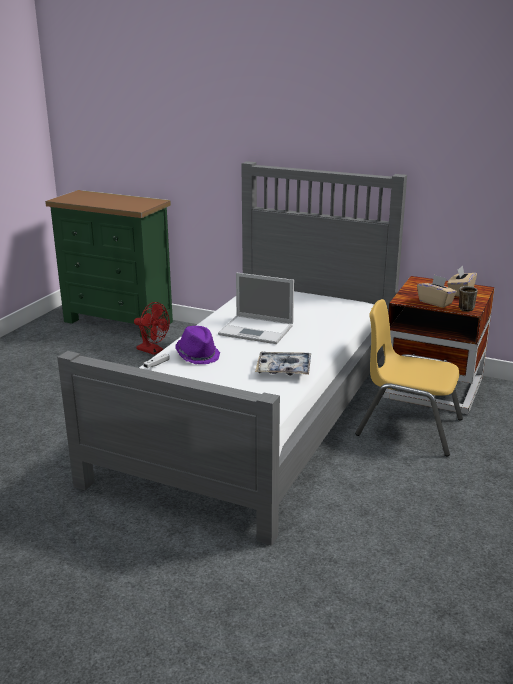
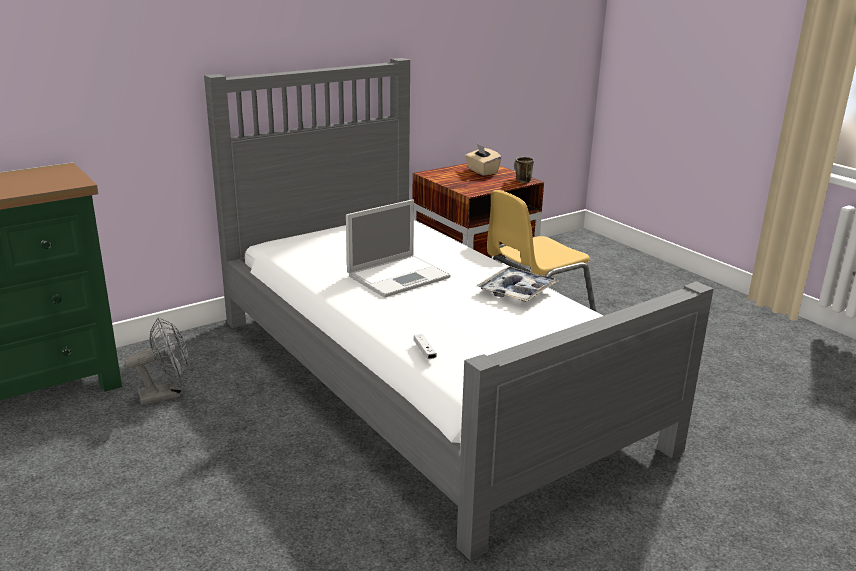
camera: 60 degrees left, 0 degrees up
red fan [134,302,170,355] -> grey fan [124,317,188,405]
purple hat [175,326,220,364] -> none
beige tissue box [417,275,457,308] -> none

